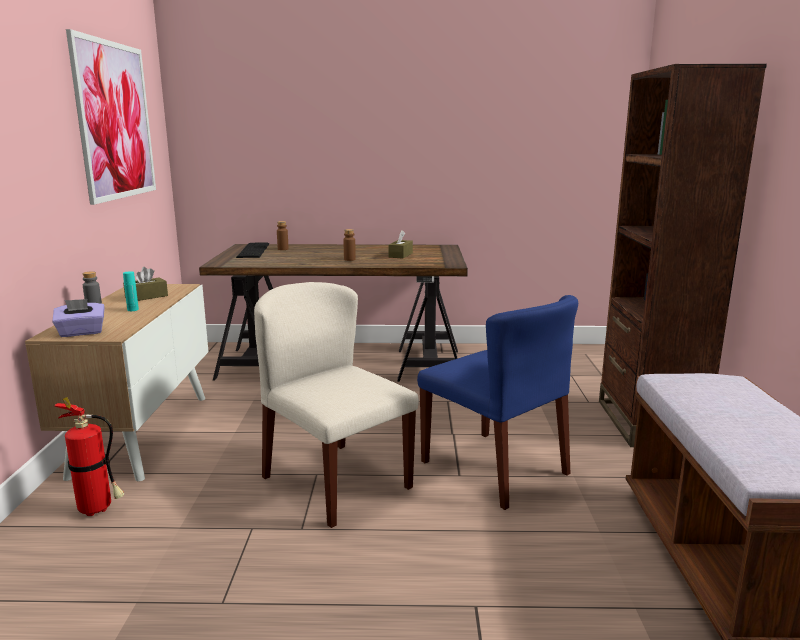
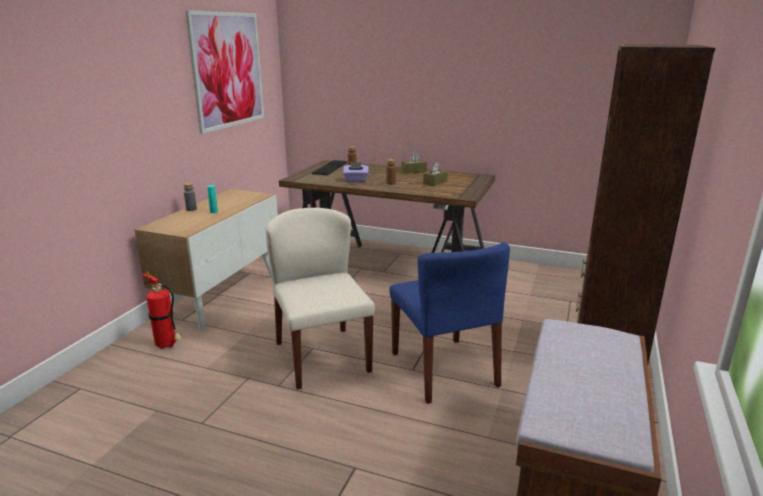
camera: 20 degrees right, 5 degrees up
purple tissue box [52,299,105,337] -> purple tissue box moved to [343,162,369,182]
brown tissue box [123,267,168,301] -> brown tissue box moved to [402,153,427,174]

